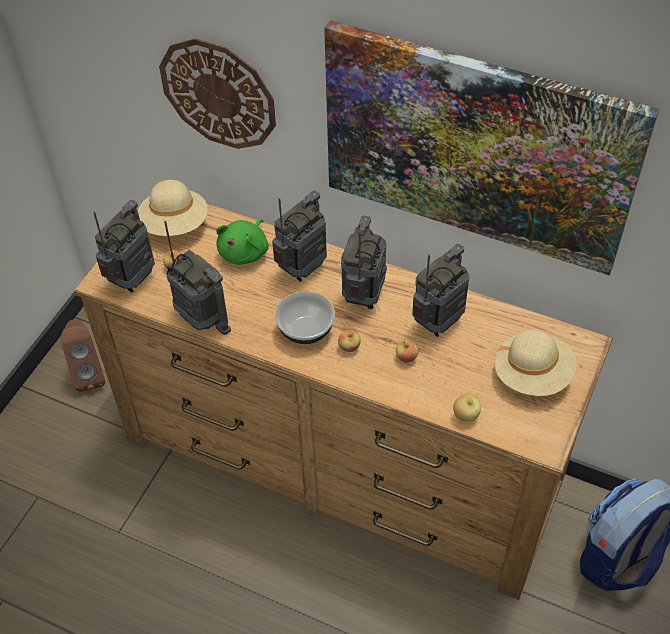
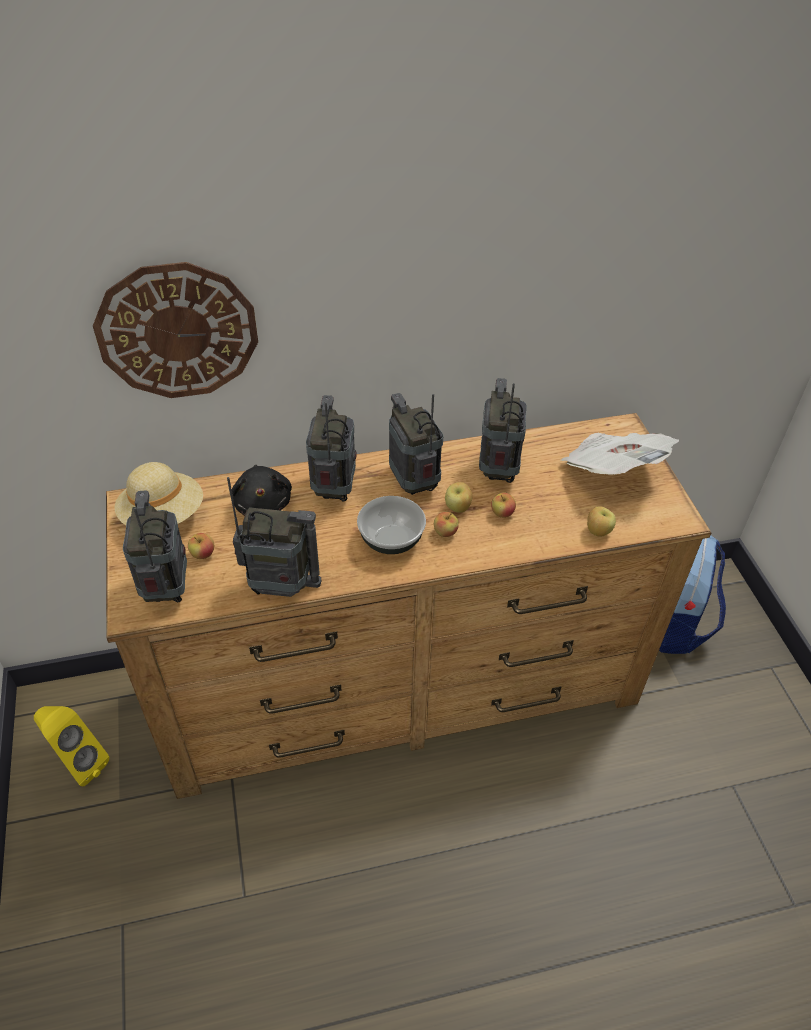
camera: 40 degrees left, 5 degrees down
brown speaker [61,319,105,392] -> yellow speaker [34,706,109,787]
green plush toy [216,219,269,265] -> black plush toy [232,465,292,516]
picture [324,21,659,275] -> none
beige hat [495,329,577,396] -> newspaper [561,433,679,474]
none -> apple [445,482,472,513]

